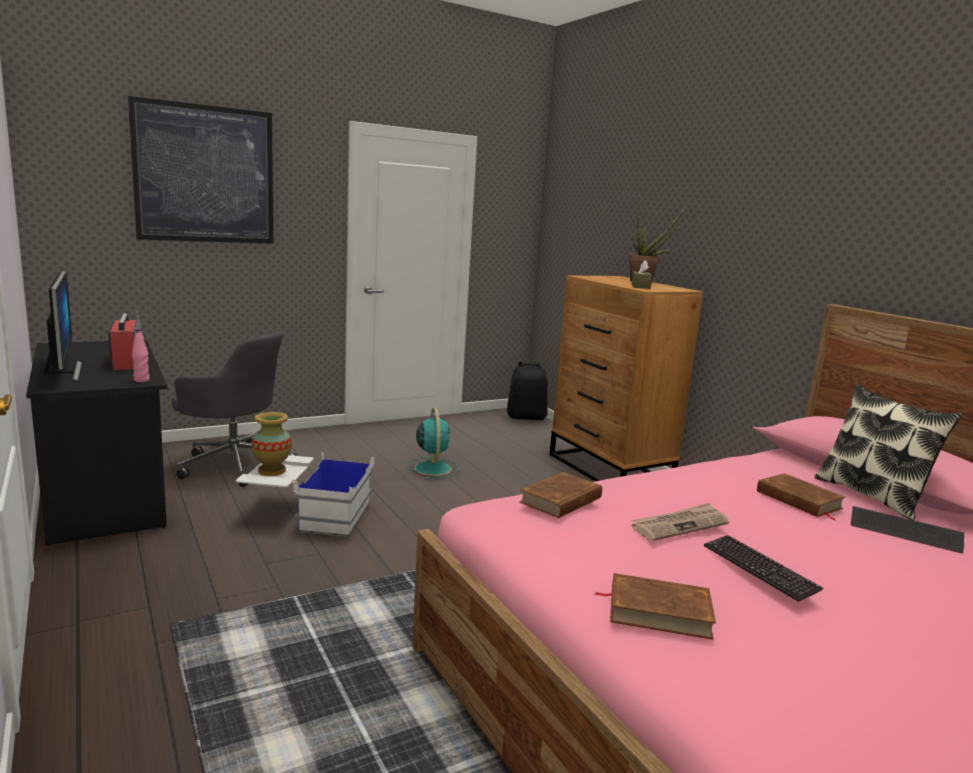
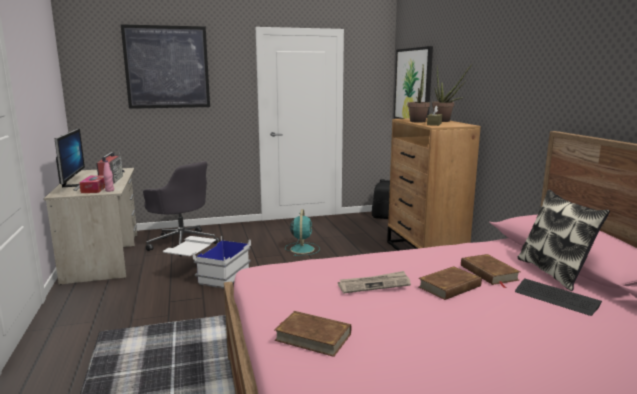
camera: 15 degrees right, 0 degrees up
black desk [26,340,168,546] -> beige desk [44,168,137,285]
vase [252,412,292,476] -> none
brown book [519,472,602,518] -> brown book moved to [419,266,482,300]
keyboard [704,535,823,602] -> none
none -> tissue box [79,175,105,193]
none -> picture [394,46,433,119]
none -> potted plant [408,65,430,123]

